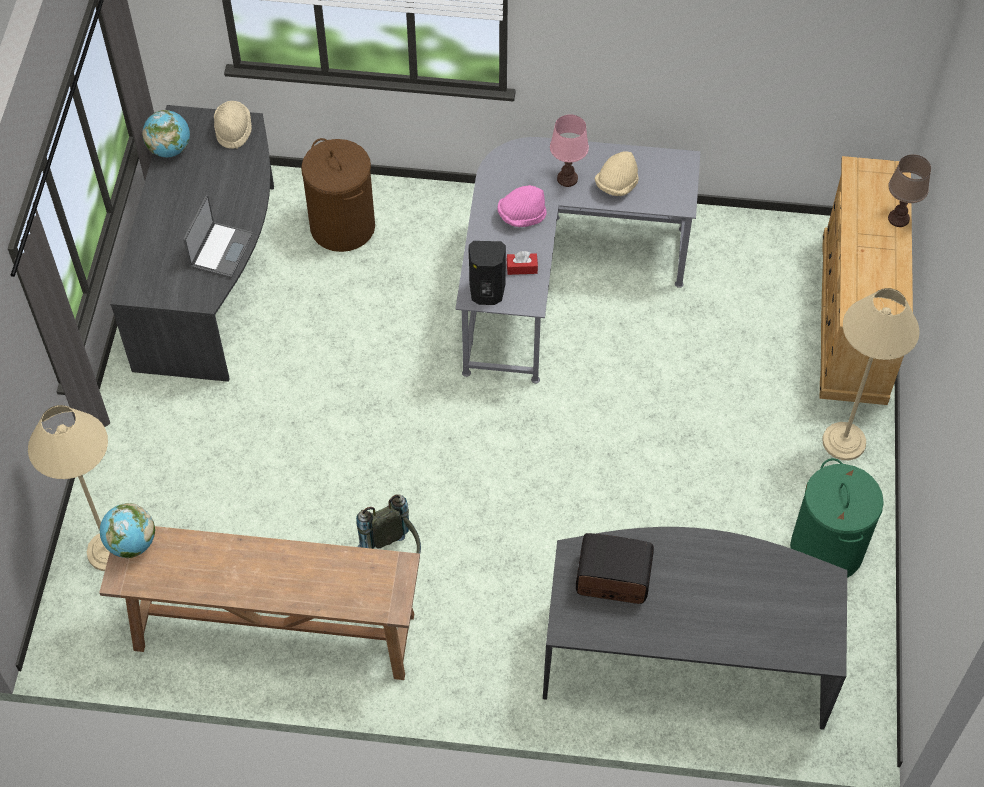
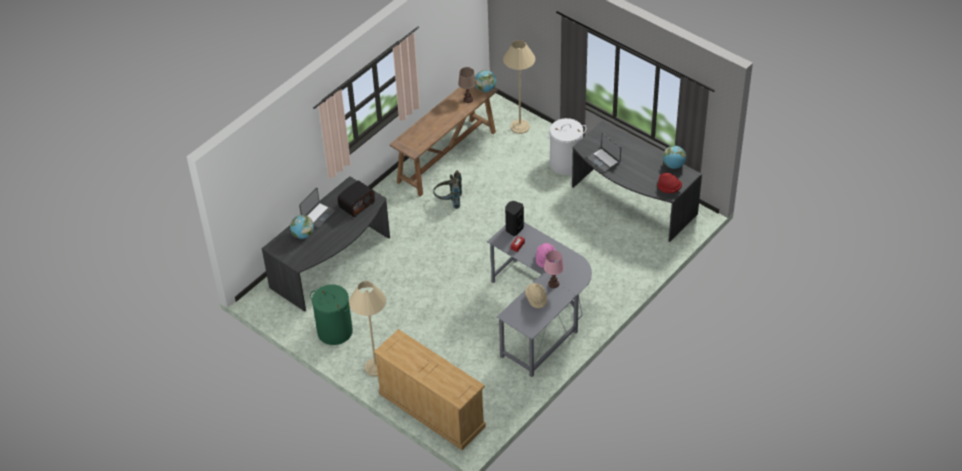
camera: 125 degrees right, 10 degrees down
beige hat [214,101,252,149] -> red hat [657,173,682,193]
brown laundry basket [301,138,375,252] -> none
brown table lamp [888,154,931,227] -> brown table lamp moved to [458,67,476,103]
none -> globe [290,215,314,239]
none -> laptop [299,187,336,229]
none -> white laundry basket [546,118,586,175]

